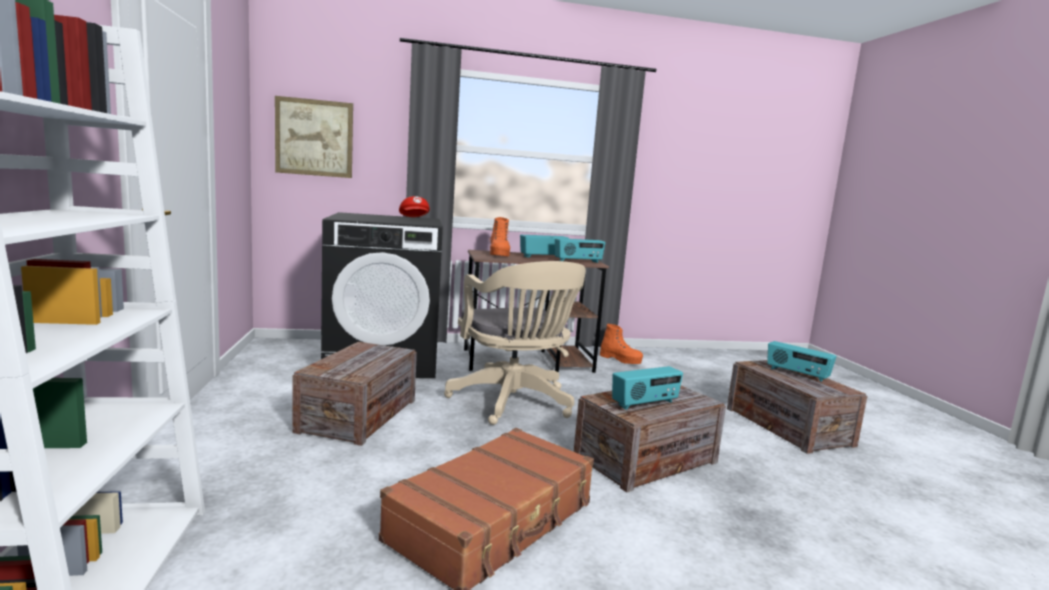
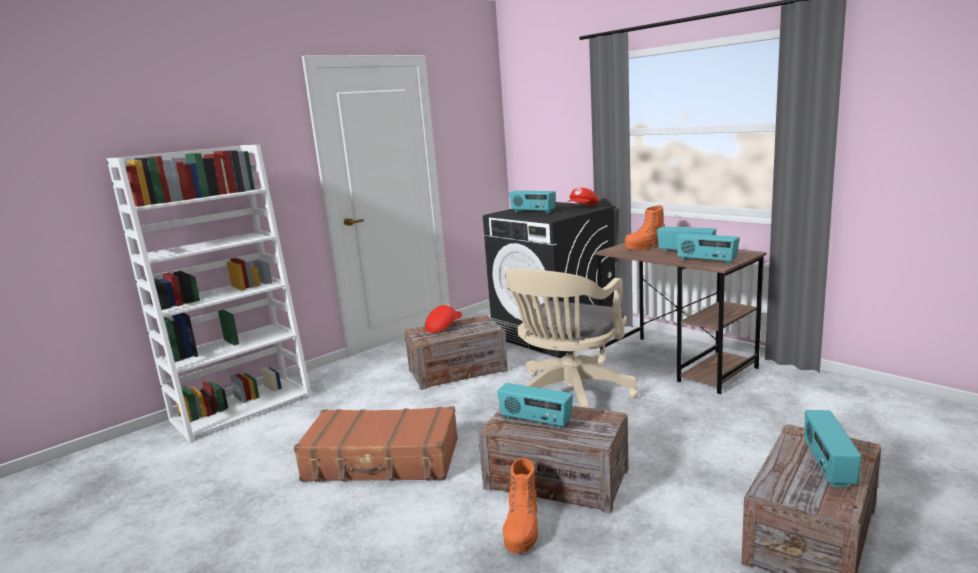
camera: 60 degrees right, 5 degrees up
picture [275,96,353,178] -> none
orange boot [600,324,643,364] -> orange boot moved to [502,458,538,553]
none -> red cap [425,305,462,333]
none -> radio [509,191,556,214]

